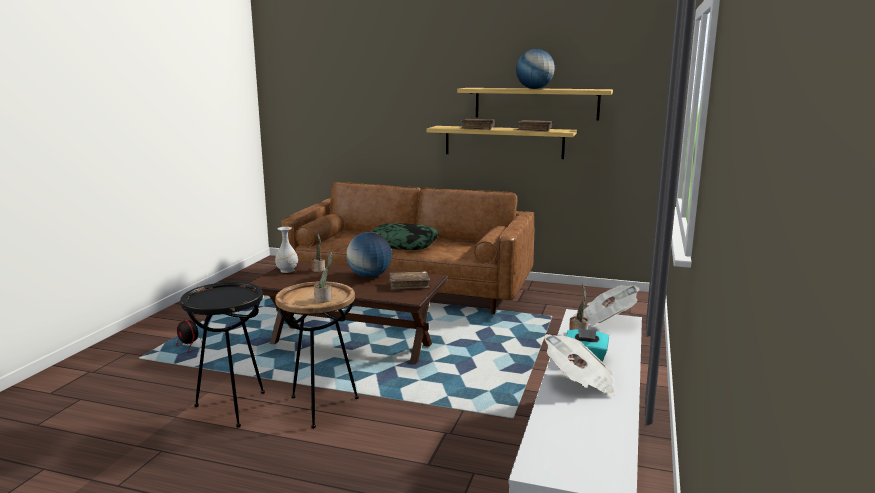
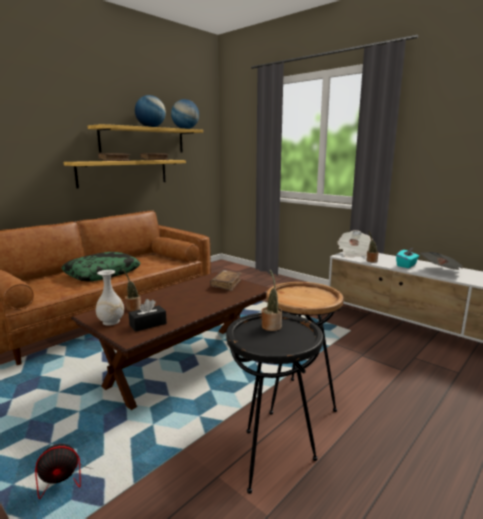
camera: 65 degrees left, 0 degrees up
potted plant [314,252,332,303] -> potted plant moved to [262,270,282,331]
globe [346,232,392,278] -> globe moved to [171,99,199,129]
none -> black tissue box [129,299,167,332]

